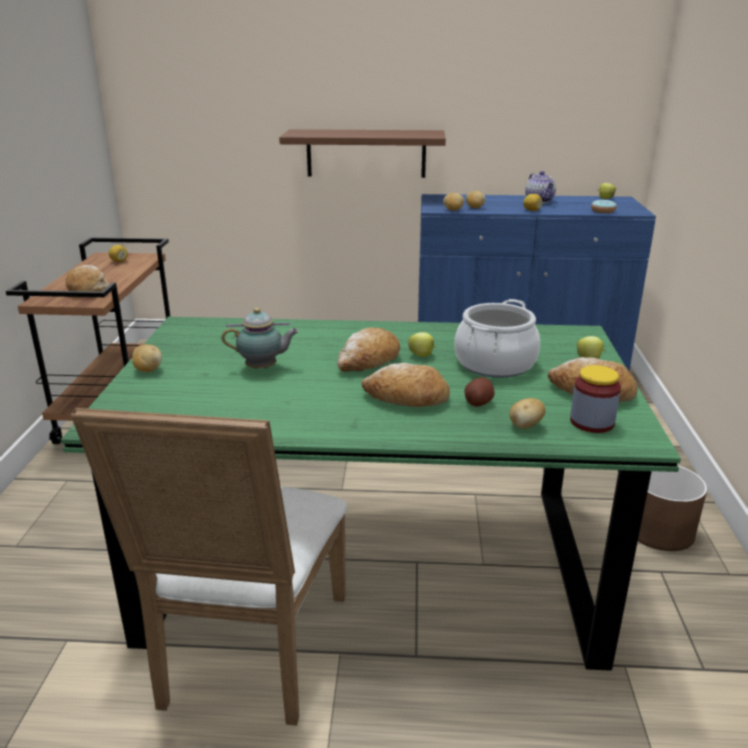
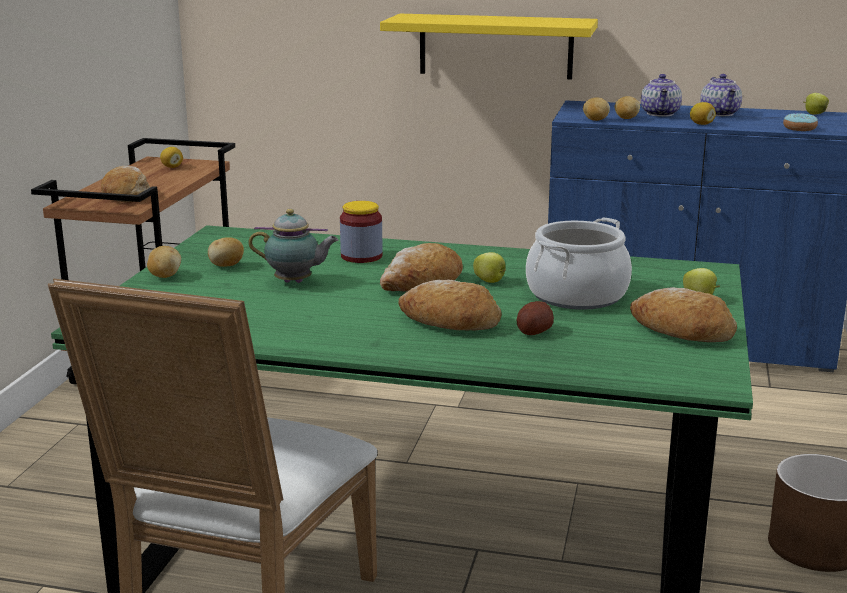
camera: 10 degrees right, 5 degrees down
brown shelf [279,129,446,178] -> yellow shelf [380,14,598,80]
potato [510,398,546,429] -> potato moved to [208,237,244,267]
jar [570,365,621,433] -> jar moved to [340,201,383,263]
none -> teapot [641,74,682,117]

